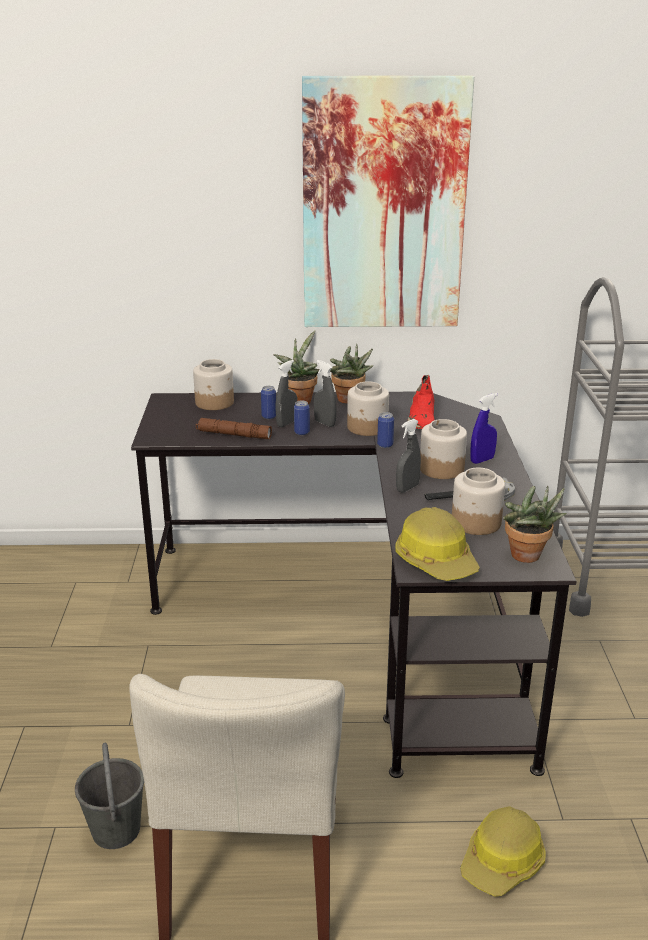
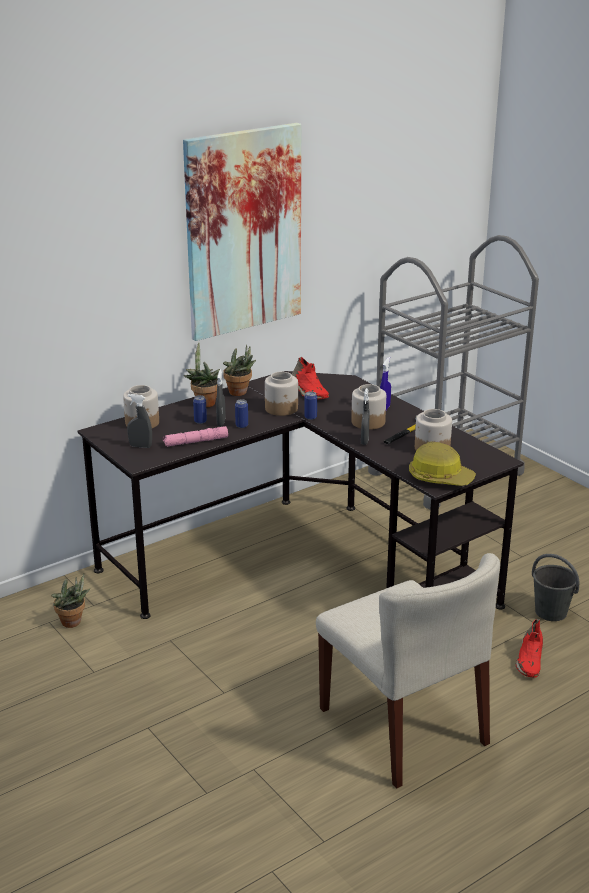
camera: 35 degrees left, 0 degrees up
grey bucket [75,743,144,849] -> grey bucket moved to [532,554,579,621]
brown flashlight [196,418,272,439] -> pink flashlight [163,426,228,447]
grey spray bottle [314,360,336,427] -> grey spray bottle moved to [127,394,152,448]
hard hat [460,806,546,897] -> red shoe [516,619,543,677]
potted plant [503,486,566,563] -> potted plant moved to [51,574,90,628]

